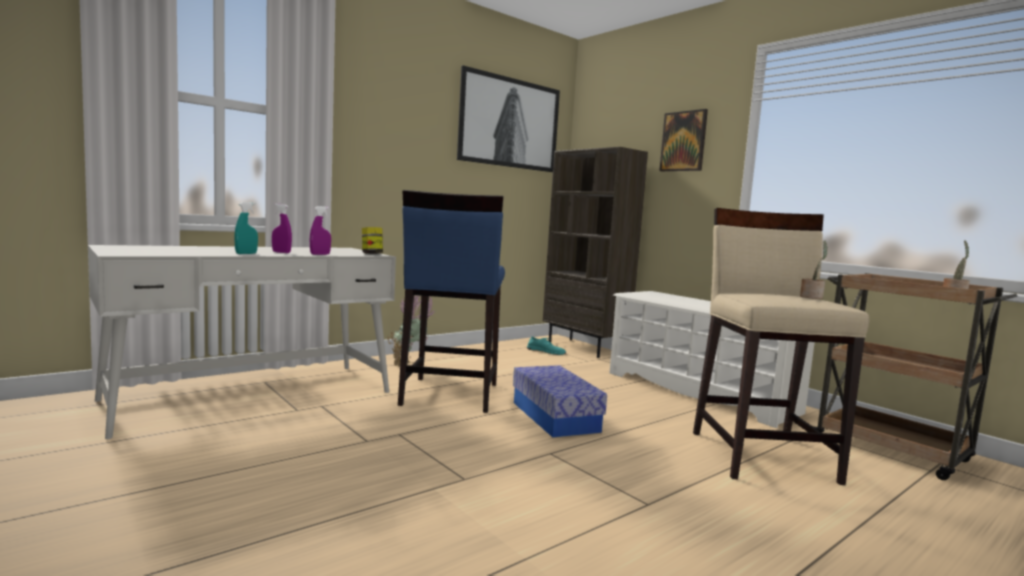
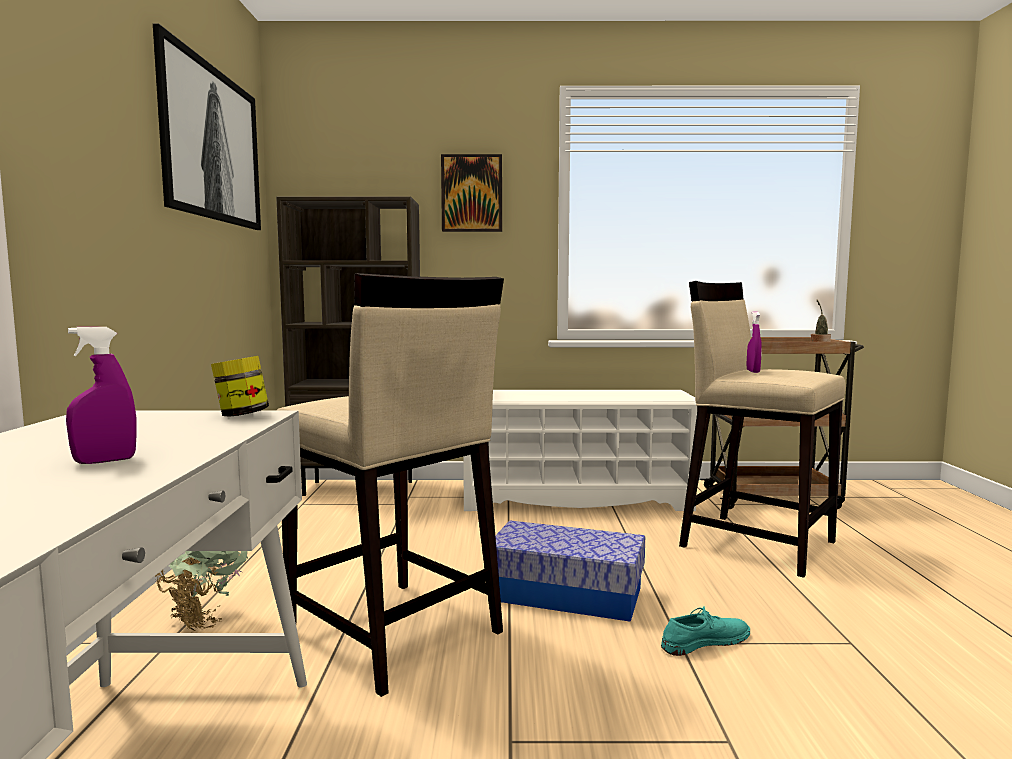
camera: 50 degrees left, 0 degrees up
turquoise spray bottle [234,202,258,254] -> none
purple spray bottle [310,206,331,255] -> purple spray bottle moved to [747,311,762,373]
blue stool [398,190,505,413] -> beige stool [277,273,504,697]
turquoise shoe [527,337,566,355] -> turquoise shoe moved to [661,606,750,656]
potted plant [800,240,828,299] -> none

